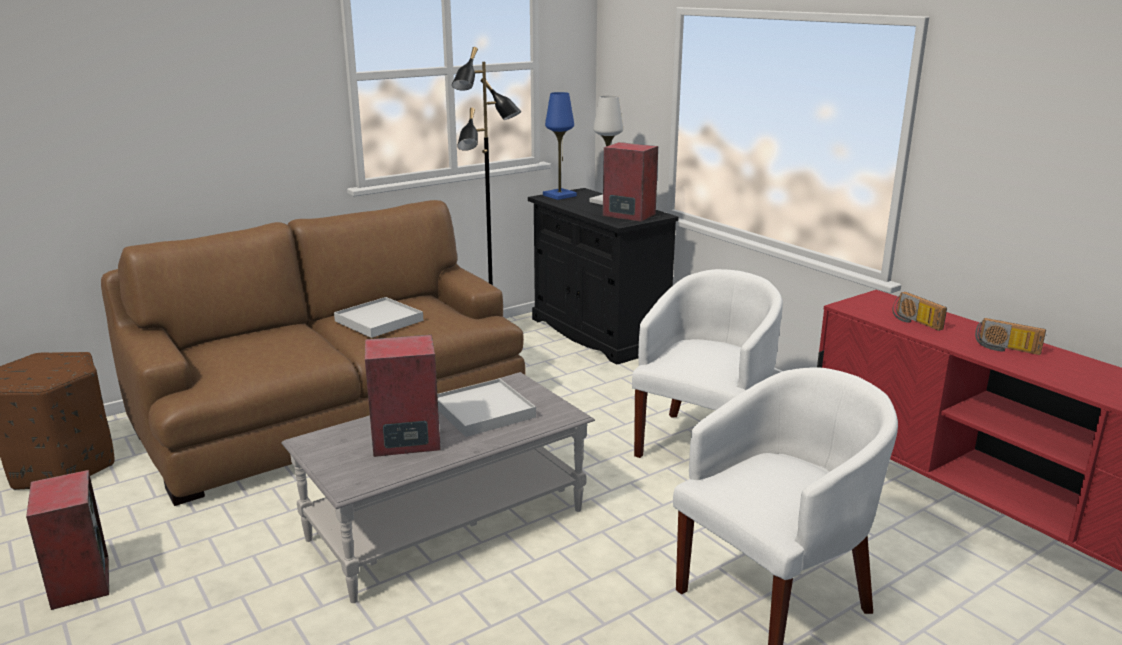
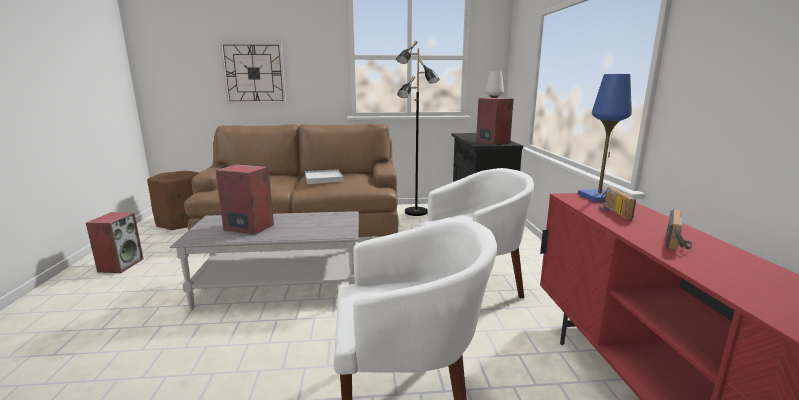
camera: 30 degrees right, 5 degrees down
white tray [437,378,536,437] -> none
blue table lamp [543,92,577,200] -> blue table lamp moved to [578,74,632,202]
radio [975,318,1046,355] -> radio turned 120 degrees counterclockwise [666,209,692,250]
none -> wall clock [220,42,286,103]

